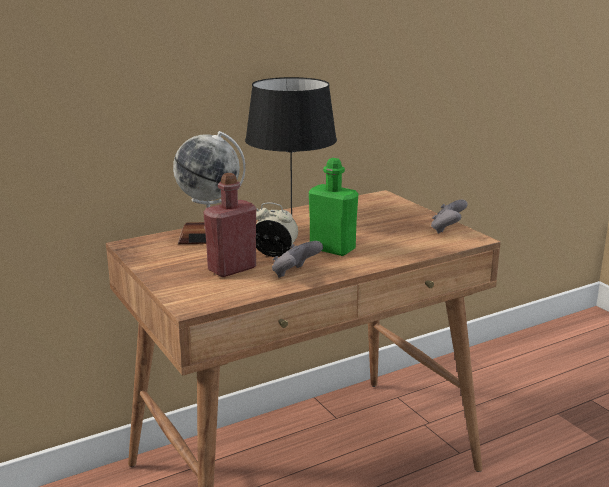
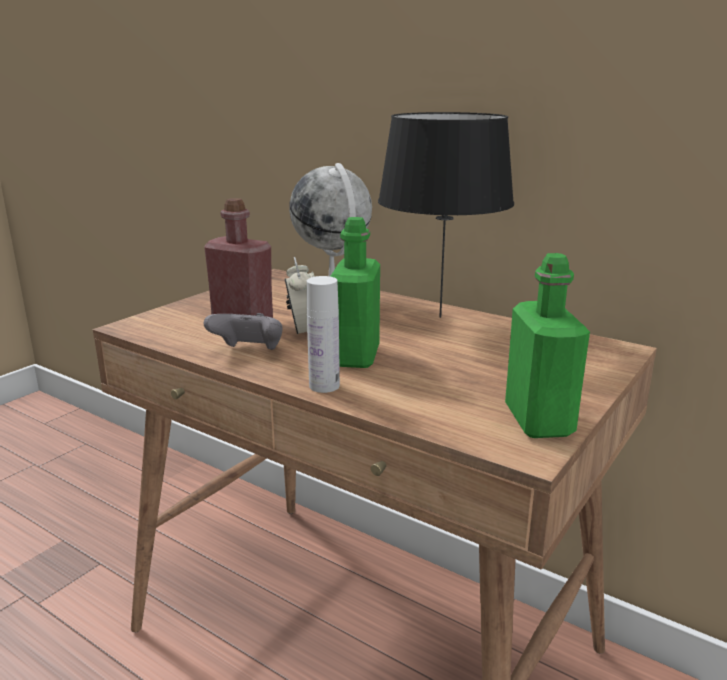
camera: 65 degrees right, 0 degrees up
grey game controller [431,199,468,234] -> green bottle [505,253,590,438]
none -> white bottle [307,276,340,393]

